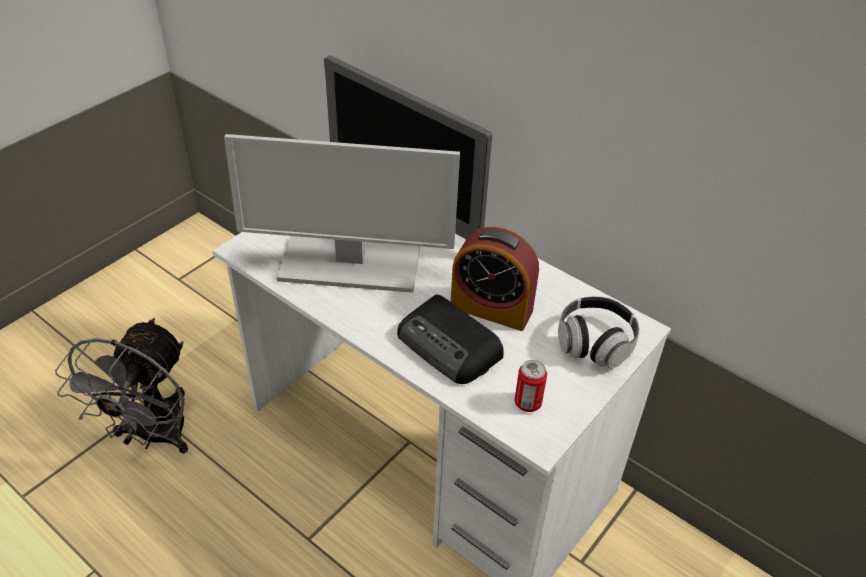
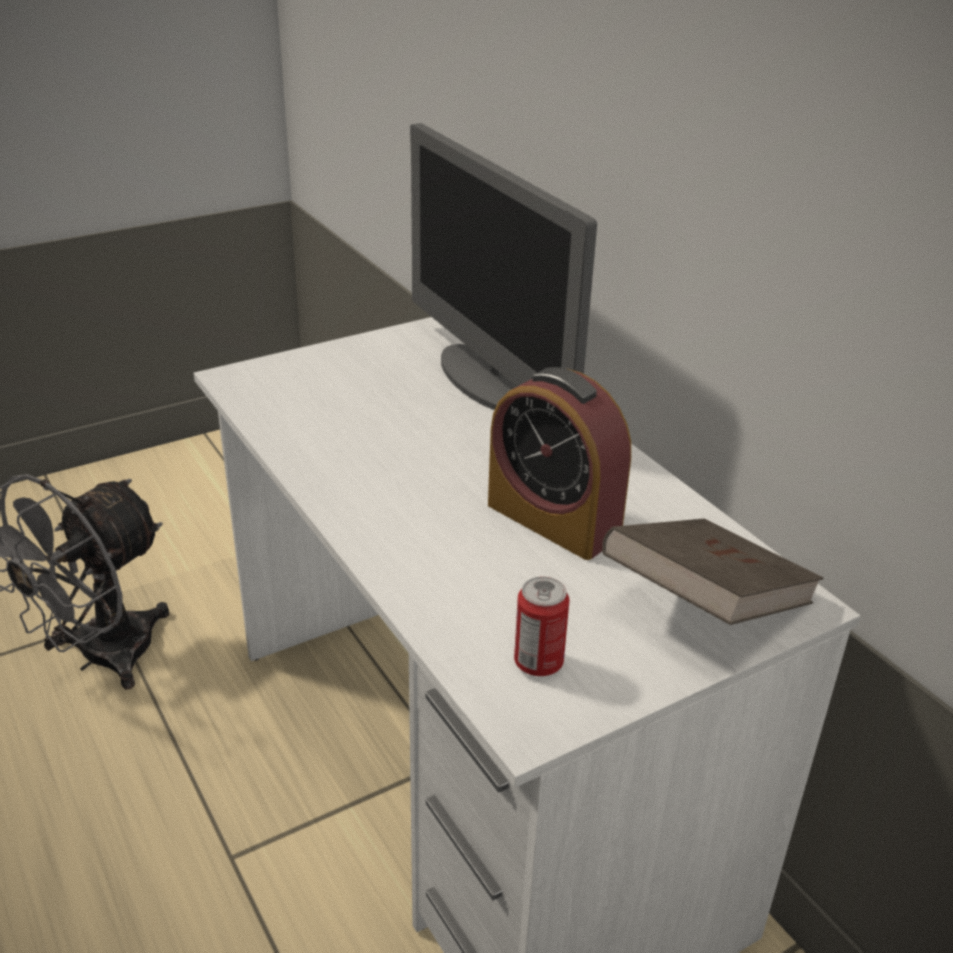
camera: 20 degrees right, 10 degrees down
monitor [224,134,460,293] -> none
radio [397,295,504,384] -> none
headphones [558,296,640,368] -> brown book [602,519,823,625]

